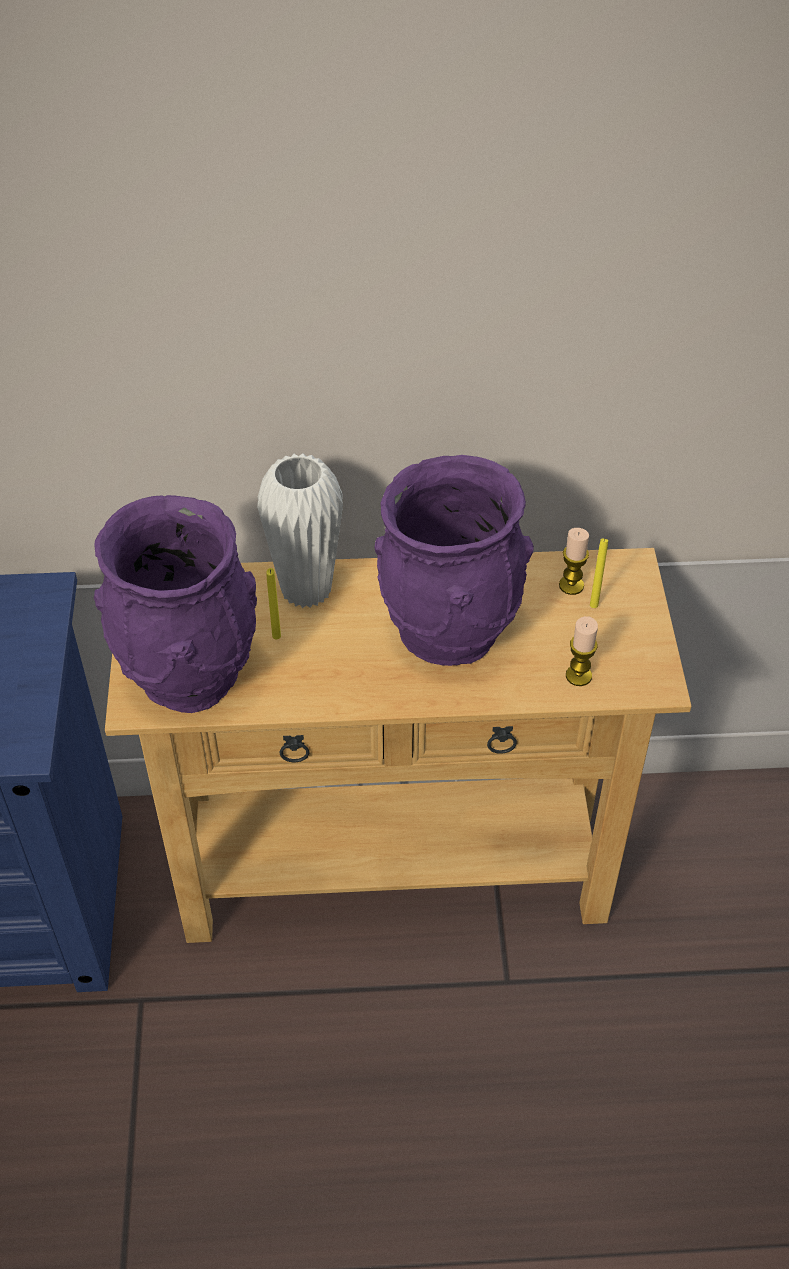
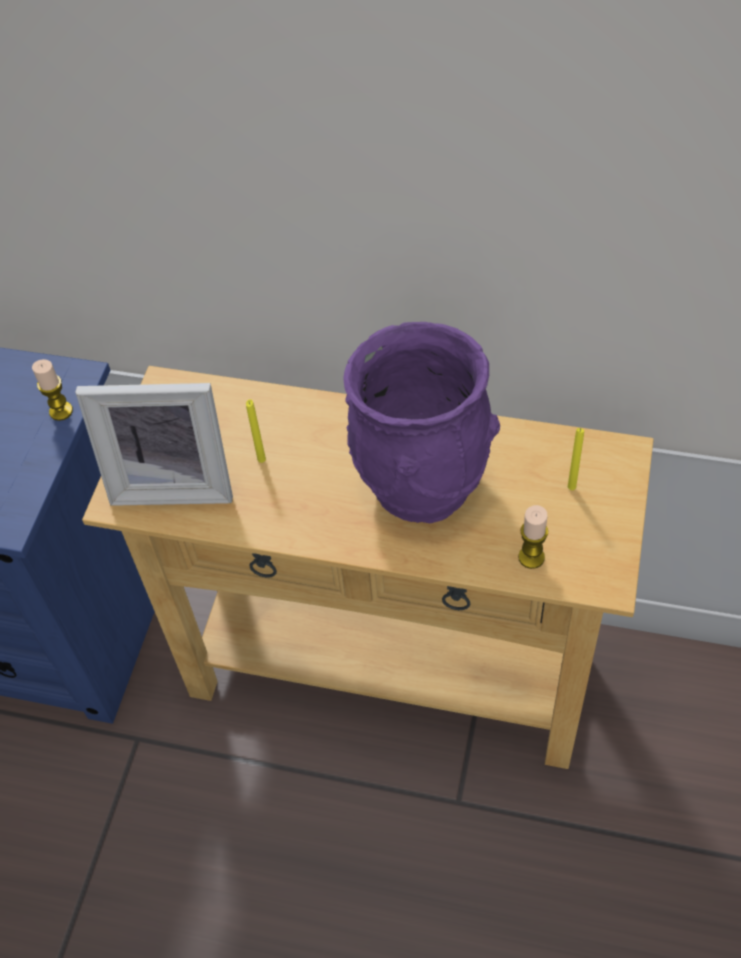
camera: 20 degrees right, 5 degrees up
purple vase [94,495,257,713] -> picture frame [75,383,233,506]
white vase [257,453,343,608] -> none
candle [559,528,589,595] -> candle moved to [32,359,73,421]

